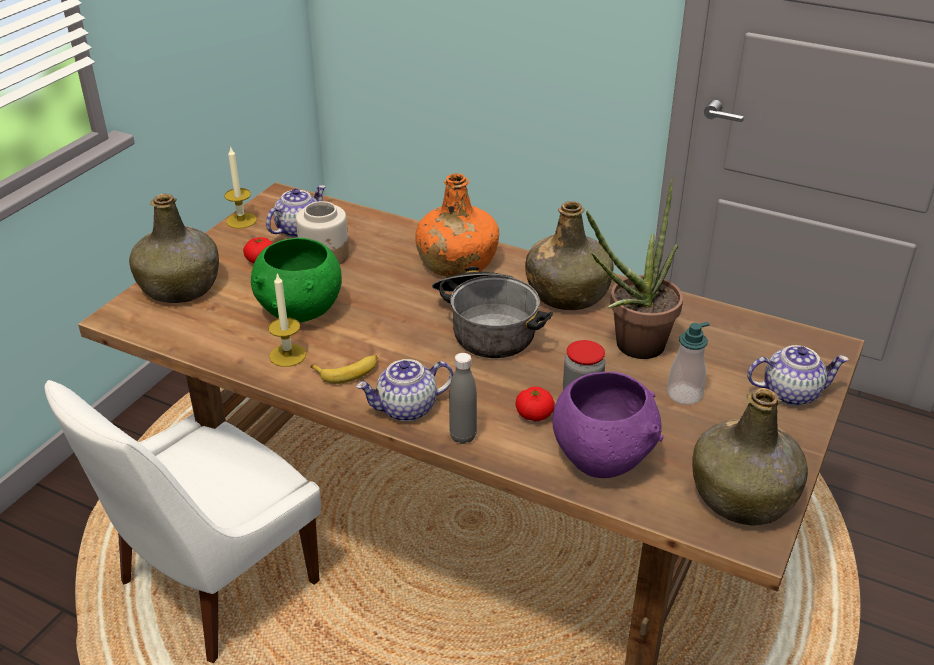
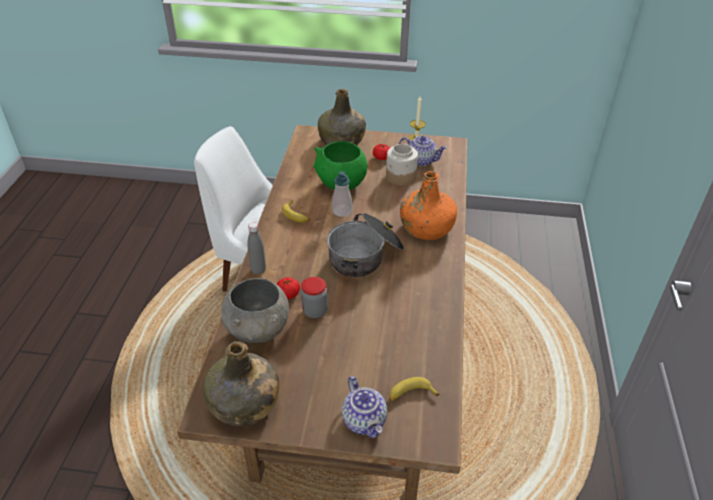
camera: 70 degrees right, 5 degrees up
candle [268,274,306,367] -> none
teapot [356,359,454,422] -> none
green bottle [525,201,614,310] -> none
purple bowl [552,372,663,478] -> grey bowl [221,278,289,343]
potted plant [586,177,683,359] -> none
soap dispenser [667,322,710,405] -> soap dispenser moved to [332,171,352,217]
none -> banana [389,377,440,401]

